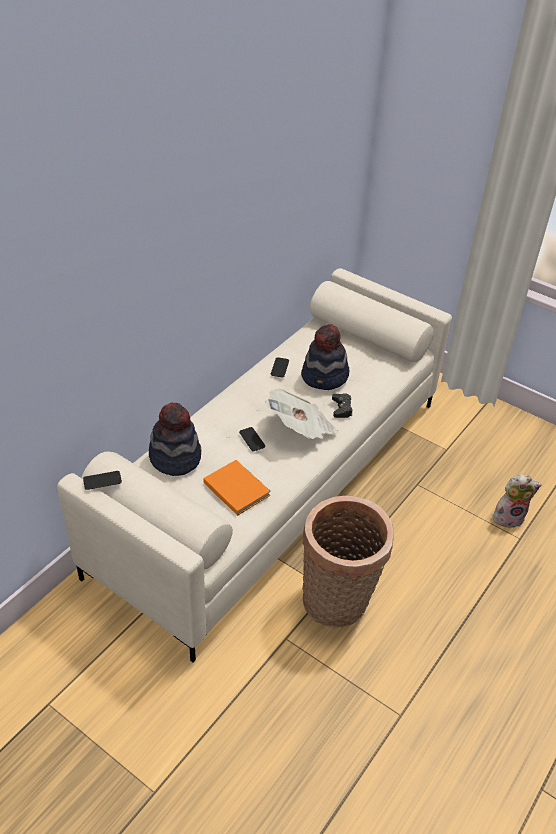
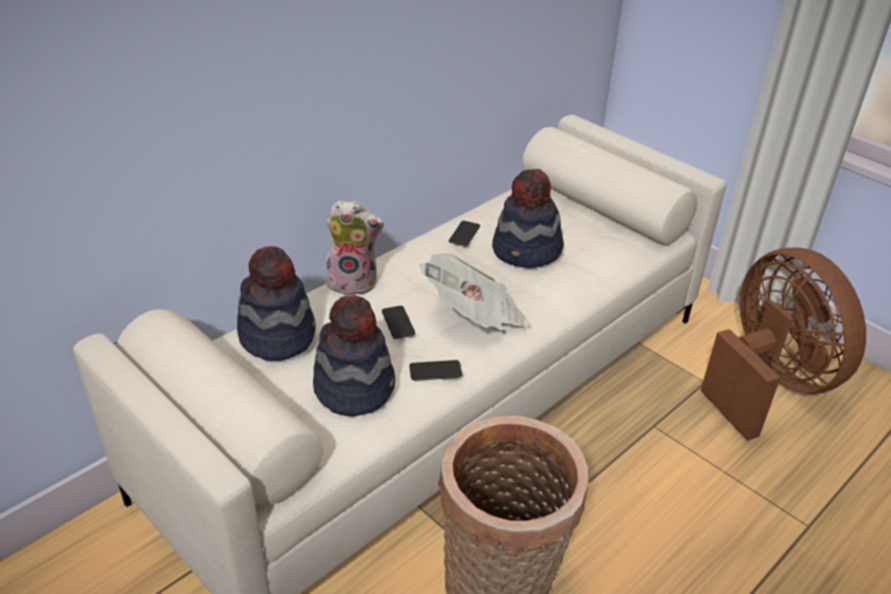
camera: 10 degrees right, 5 degrees down
phone [83,471,122,490] -> phone moved to [409,360,462,381]
orange book [203,460,270,516] -> hat [313,295,395,417]
black game controller [332,393,353,418] -> none
plush toy [493,475,542,528] -> plush toy moved to [326,200,384,295]
none -> brown fan [701,247,866,441]

